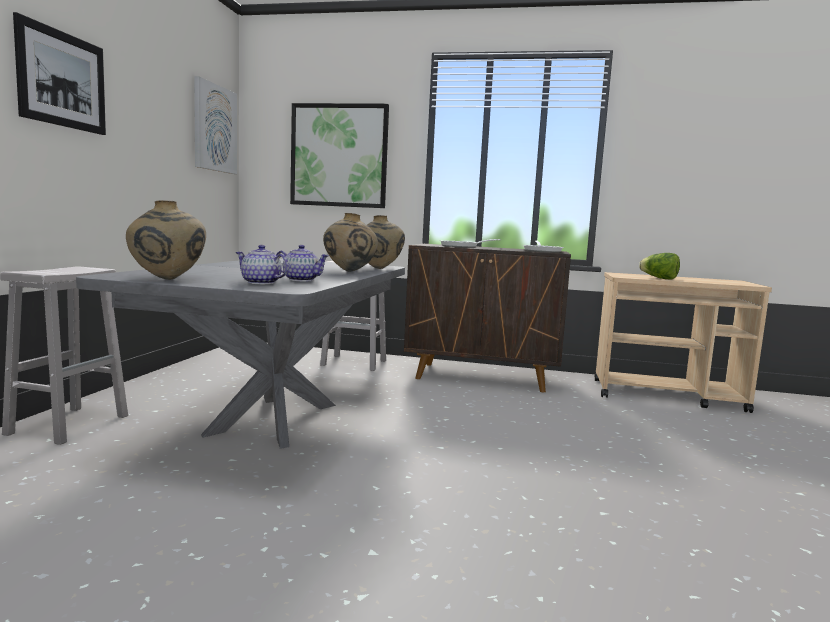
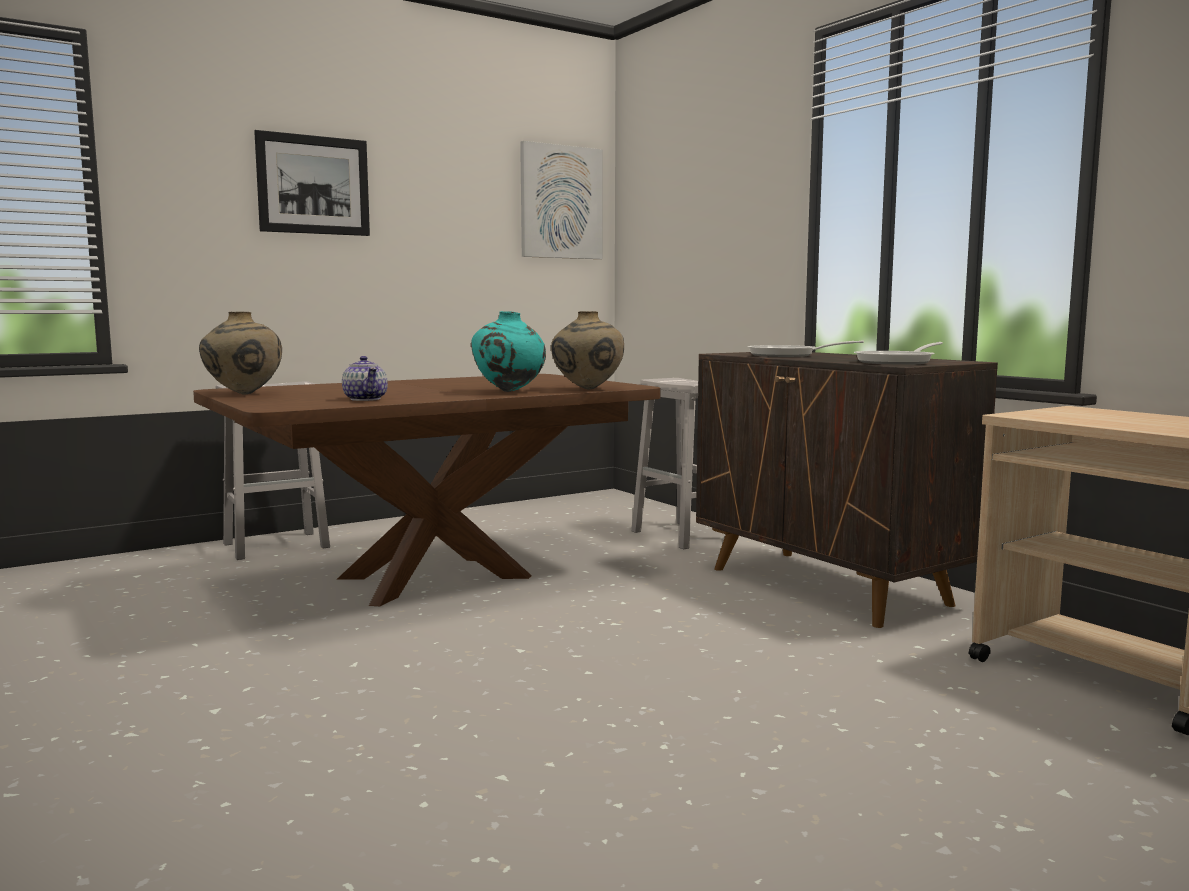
camera: 45 degrees right, 0 degrees up
grey dining table [76,259,405,449] -> brown dining table [193,374,661,606]
teapot [236,245,289,284] -> none
picture [290,103,389,208] -> none
beige vase [323,213,378,272] -> turquoise vase [471,311,546,392]
lettuce [639,253,680,280] -> none

